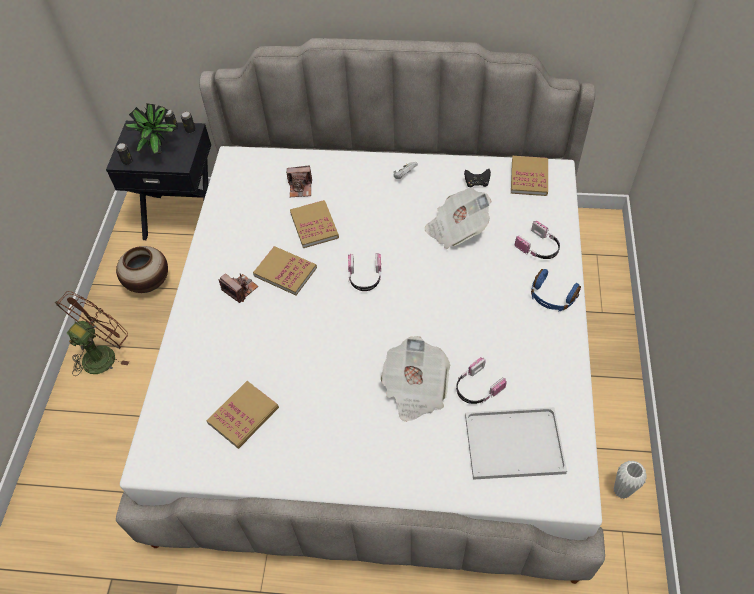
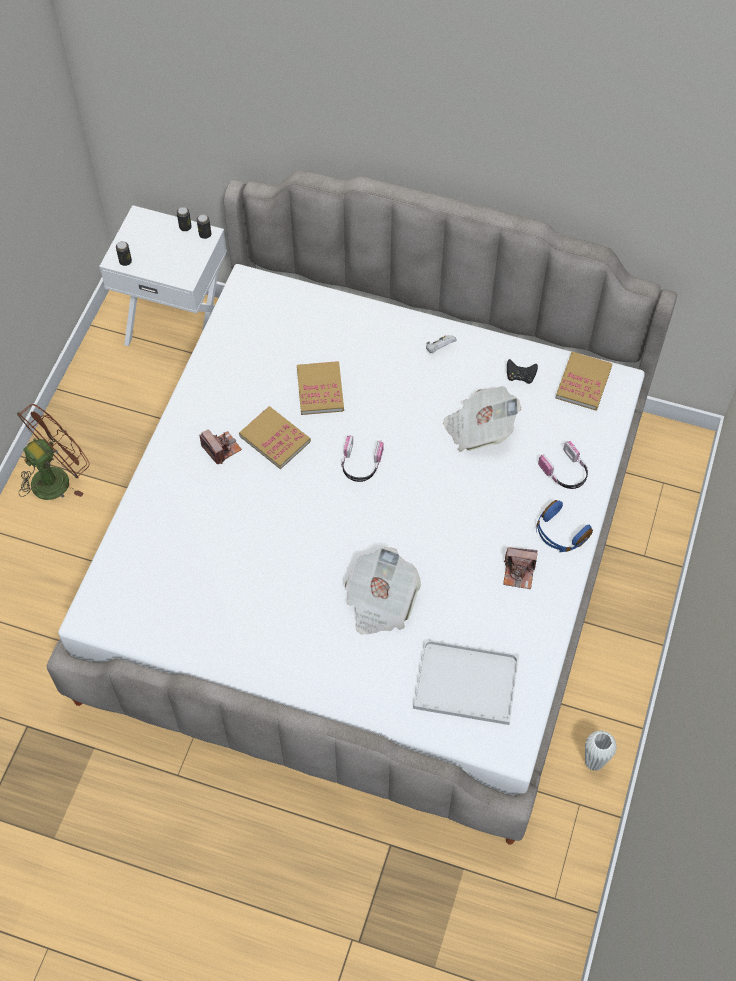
camera: 10 degrees right, 5 degrees up
black nightstand [106,121,211,240] -> white nightstand [99,205,227,346]
vase [116,246,168,293] -> none
potted plant [125,103,178,155] -> none
book [206,381,279,449] -> none
camera [286,165,312,197] -> camera moved to [503,547,538,589]
headphones [456,357,507,404] -> none

